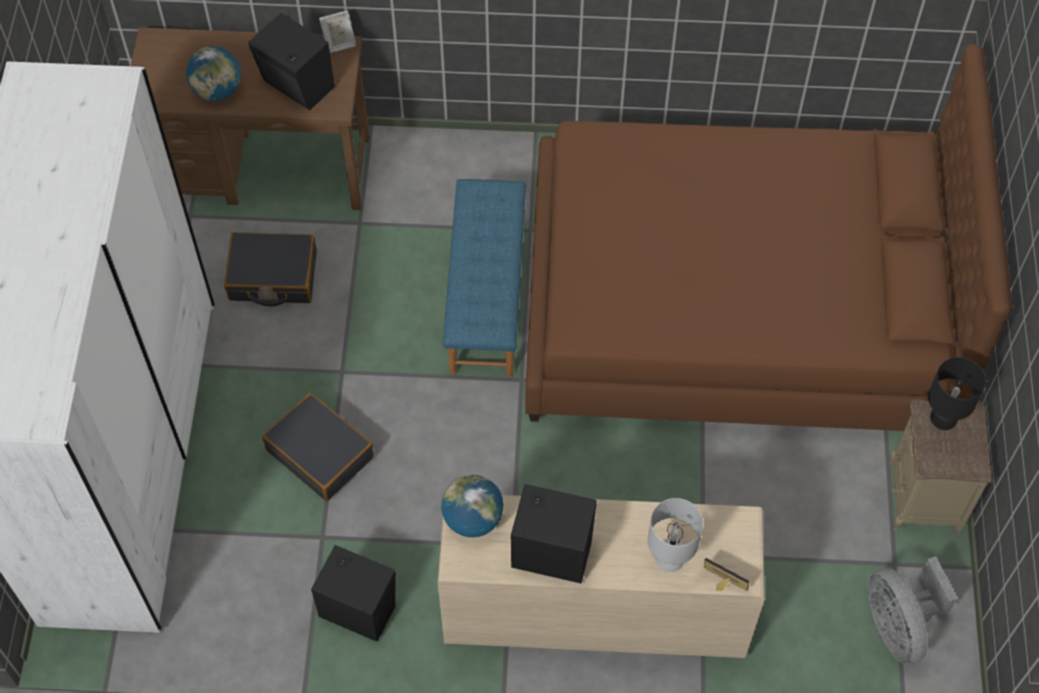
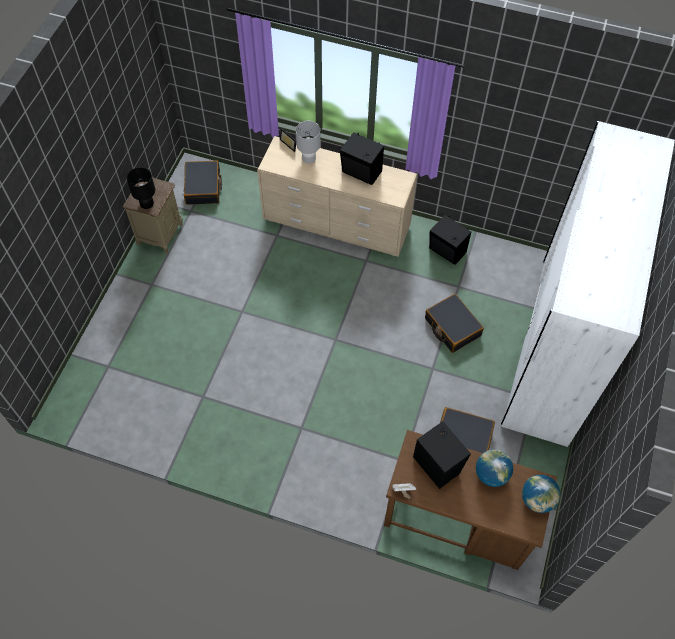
camera: 165 degrees left, 0 degrees up
globe [441,475,504,537] -> globe moved to [522,475,561,513]
blue bench [443,179,526,378] -> none
brown bed [525,44,1012,431] -> none
grey fan [868,556,958,664] -> black suitcase [184,160,222,205]

